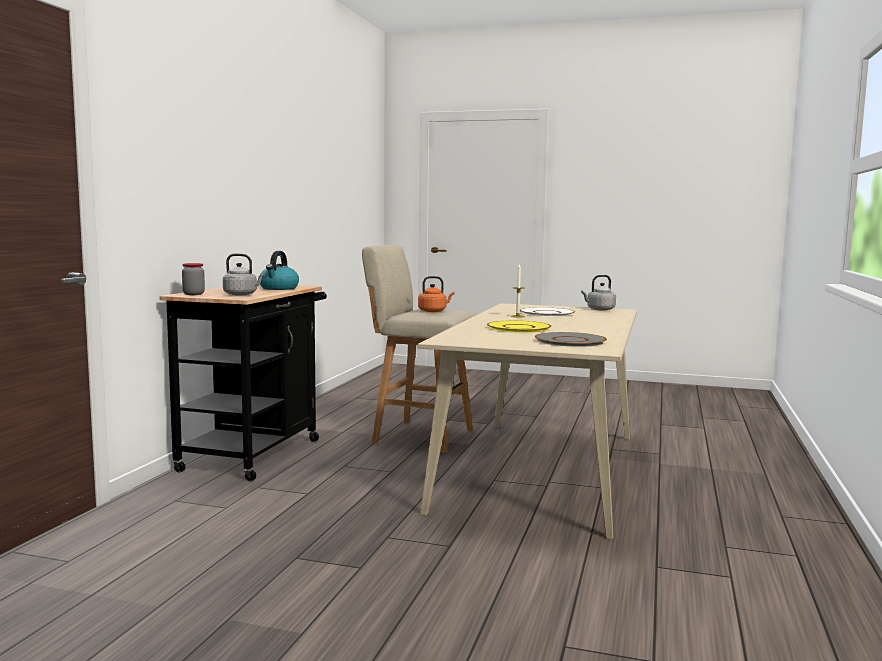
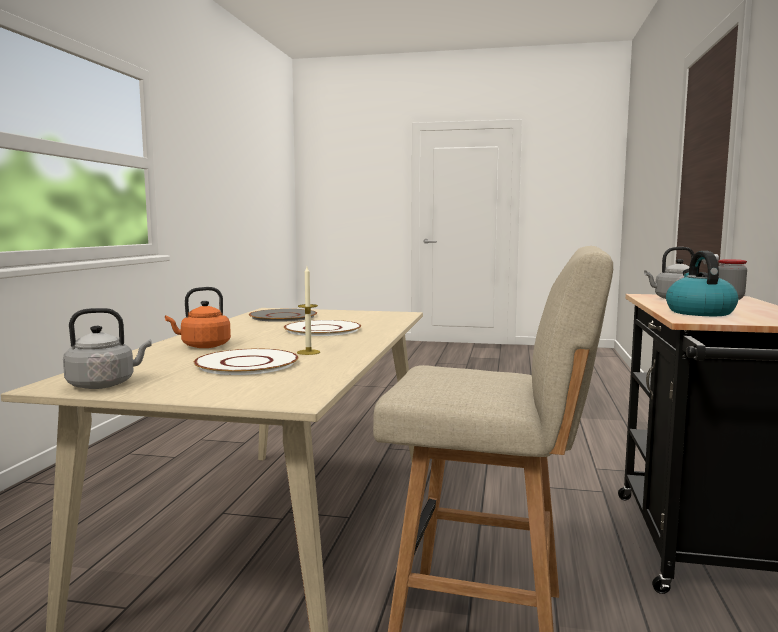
camera: 175 degrees right, 0 degrees up
orange kettle [418,276,455,312] -> orange kettle moved to [165,287,231,348]
yellow plate [487,321,551,333] -> white plate [284,320,361,336]

